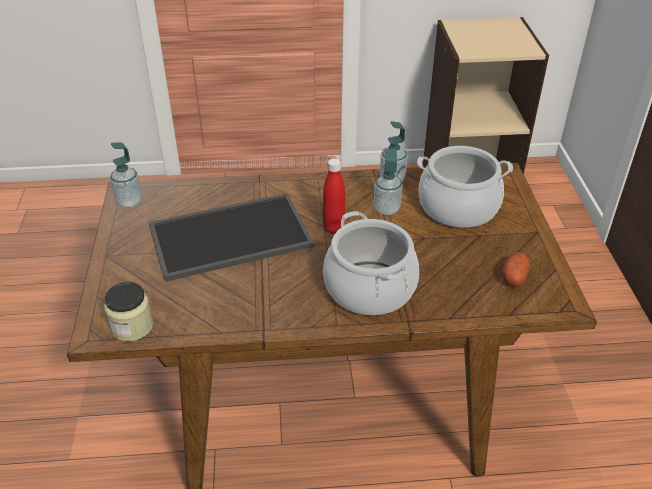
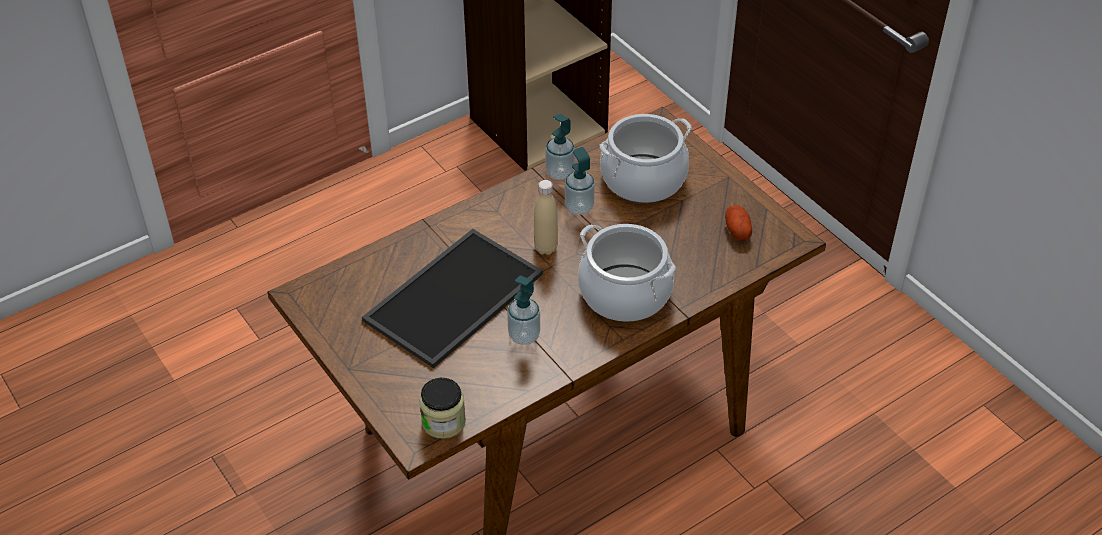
camera: 30 degrees left, 5 degrees up
soap dispenser [110,142,142,207] -> soap dispenser moved to [507,275,540,345]
red bottle [323,158,345,234] -> beige bottle [534,180,558,255]

